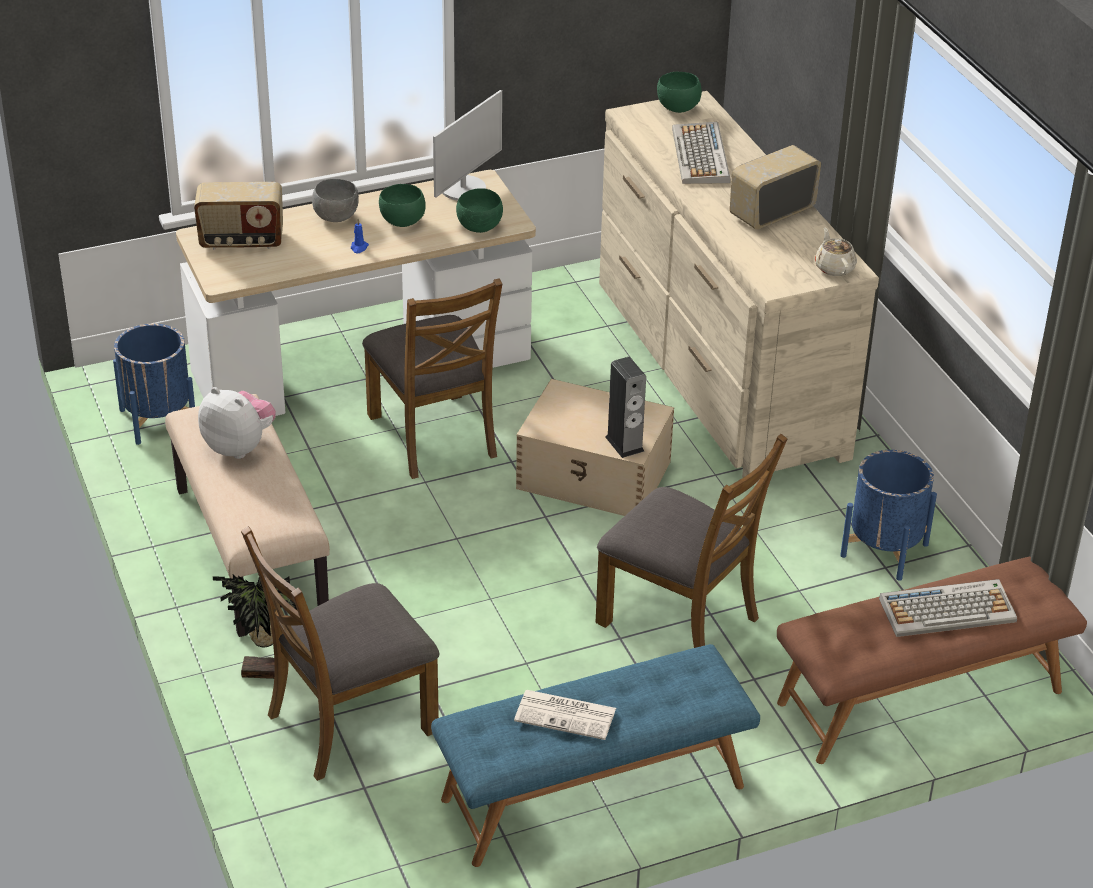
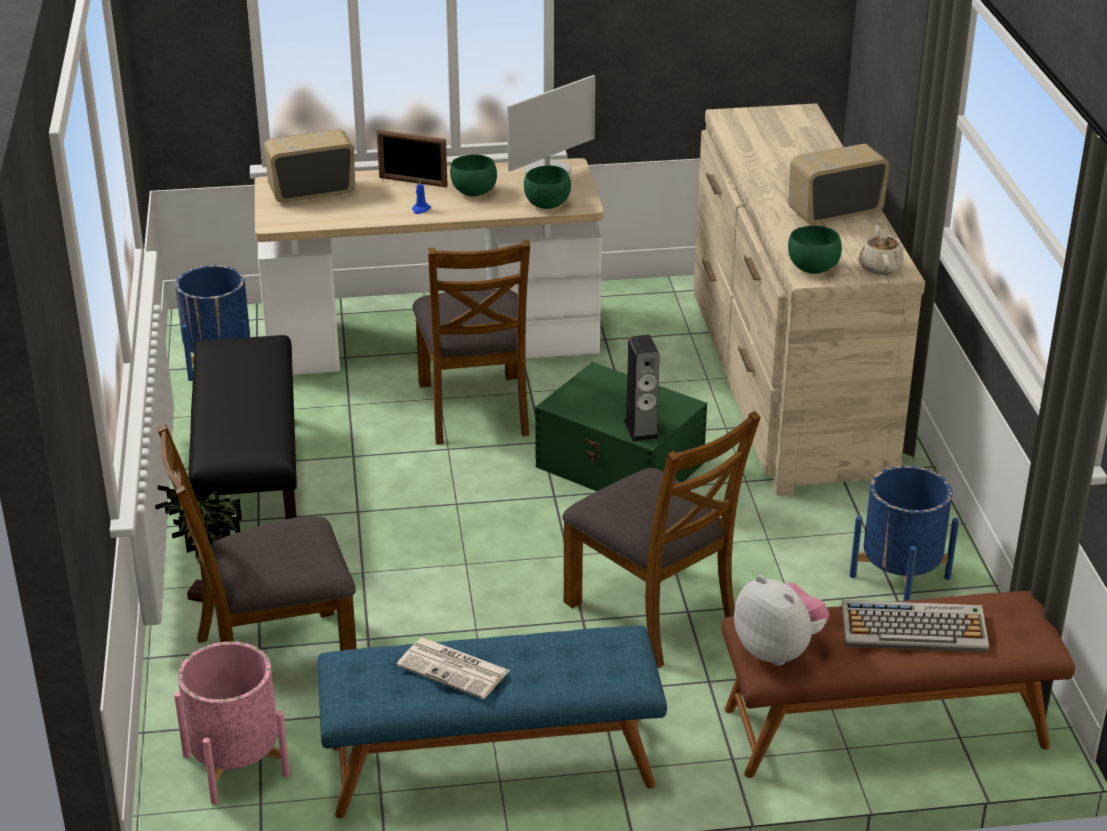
camera: 15 degrees right, 5 degrees down
beige bench [165,394,330,637] -> black bench [188,335,297,519]
radio [194,182,283,249] -> radio turned 150 degrees clockwise [264,129,355,202]
plush toy [198,387,276,459] -> plush toy moved to [734,575,829,666]
grey bowl [312,179,359,222] -> picture frame [377,130,448,187]
beige storage box [516,379,674,516] -> green storage box [535,362,707,491]
green bowl [657,71,702,113] -> green bowl moved to [788,225,842,274]
keyboard [672,122,730,184] -> none
none -> pink planter [174,641,290,805]

